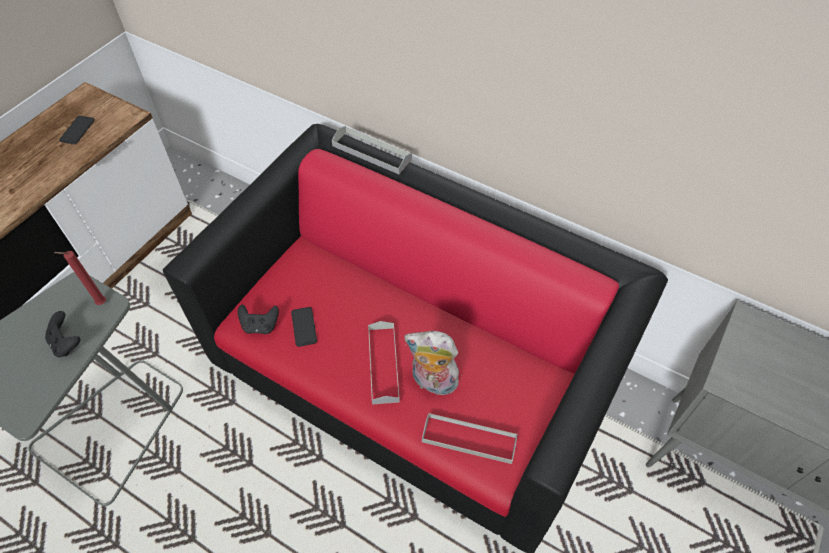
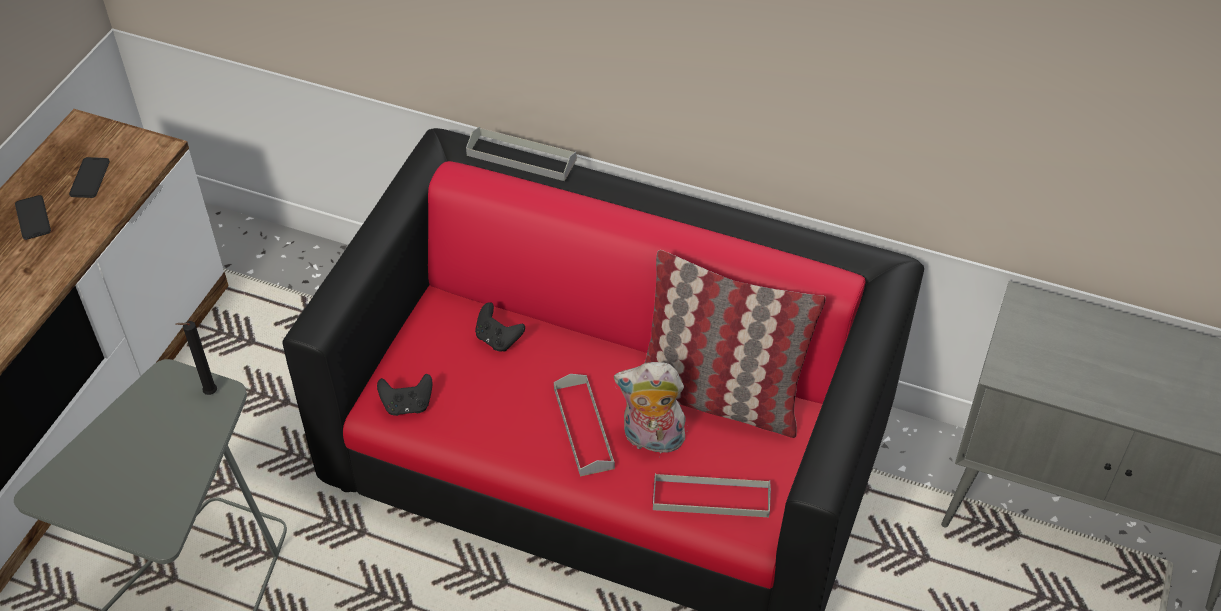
camera: 10 degrees left, 5 degrees down
black game controller [45,311,80,357] -> black game controller moved to [475,302,525,352]
red candle [54,251,106,305] -> black candle [175,321,217,395]
phone [291,307,317,347] -> phone moved to [15,195,51,240]
none -> pillow [645,250,826,438]

